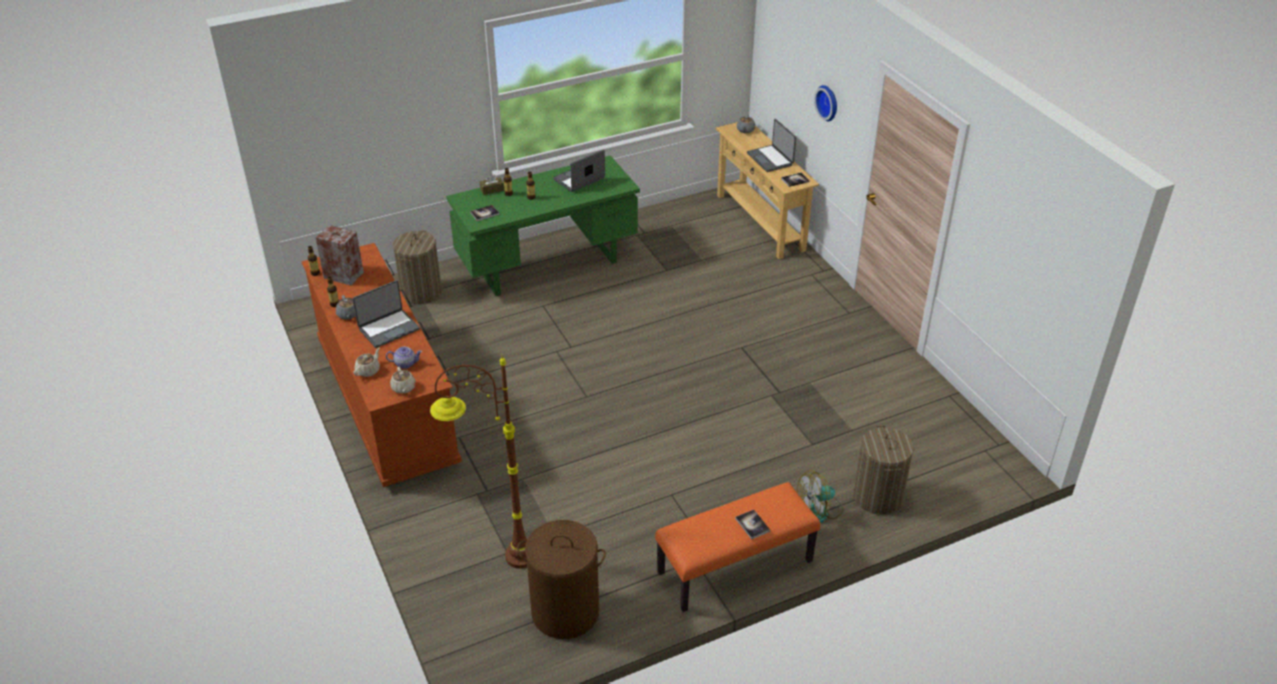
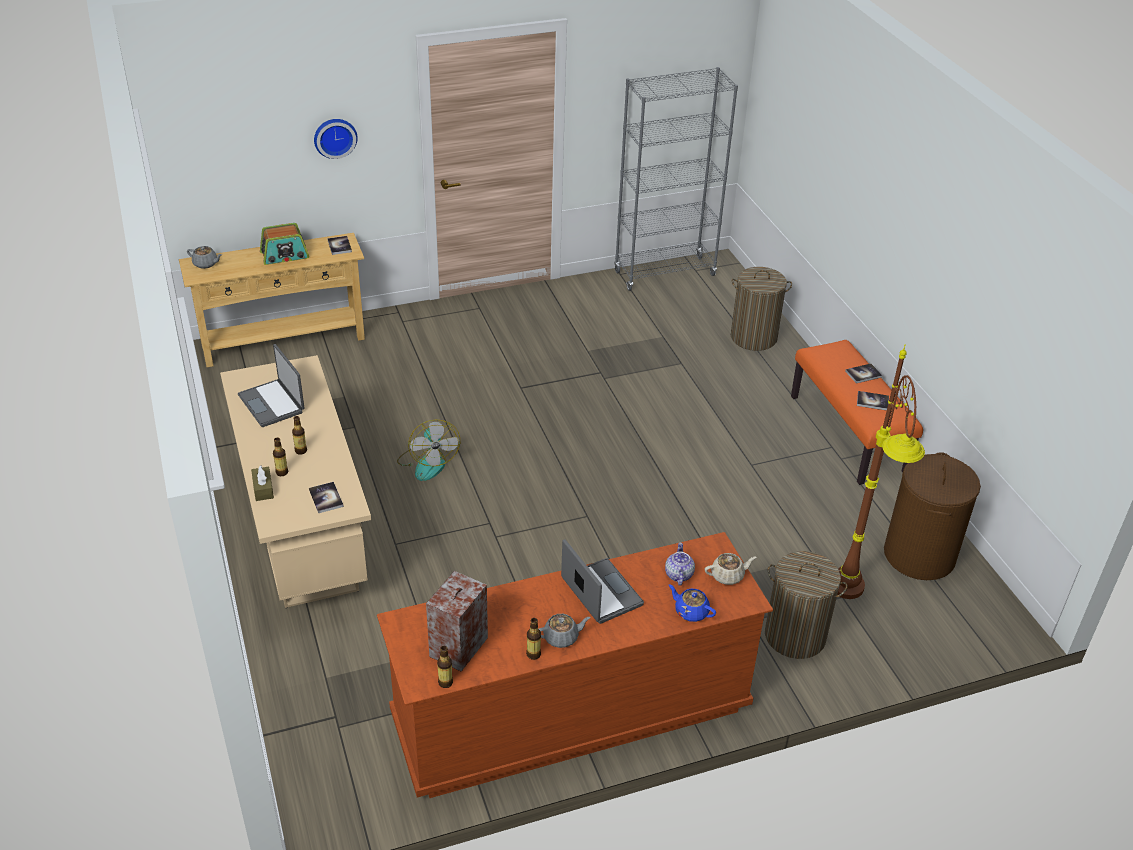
camera: 85 degrees left, 0 degrees up
beige teapot [354,347,380,377] -> blue teapot [668,584,716,622]
laundry basket [393,230,442,304] -> laundry basket moved to [765,551,848,659]
green desk [446,155,640,296] -> beige desk [220,355,371,608]
laptop [747,119,796,172] -> radio [260,223,309,265]
fan [797,470,843,523] -> fan moved to [397,420,460,481]
none -> grey bookcase [614,67,738,291]
none -> book [857,391,889,411]

